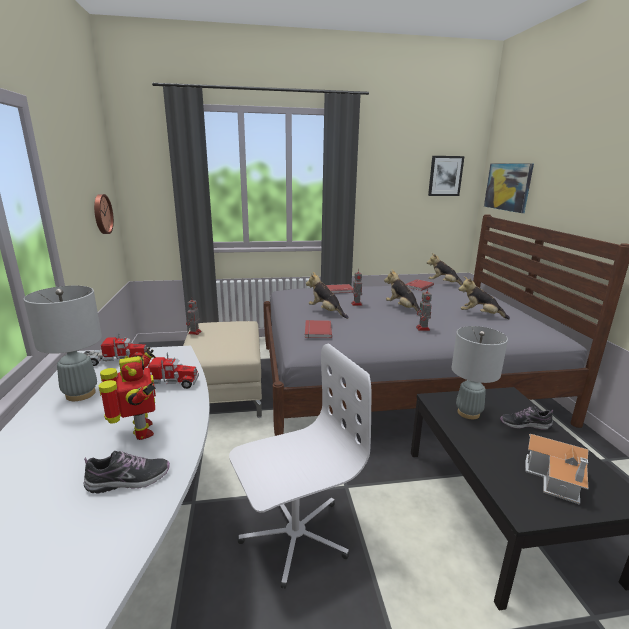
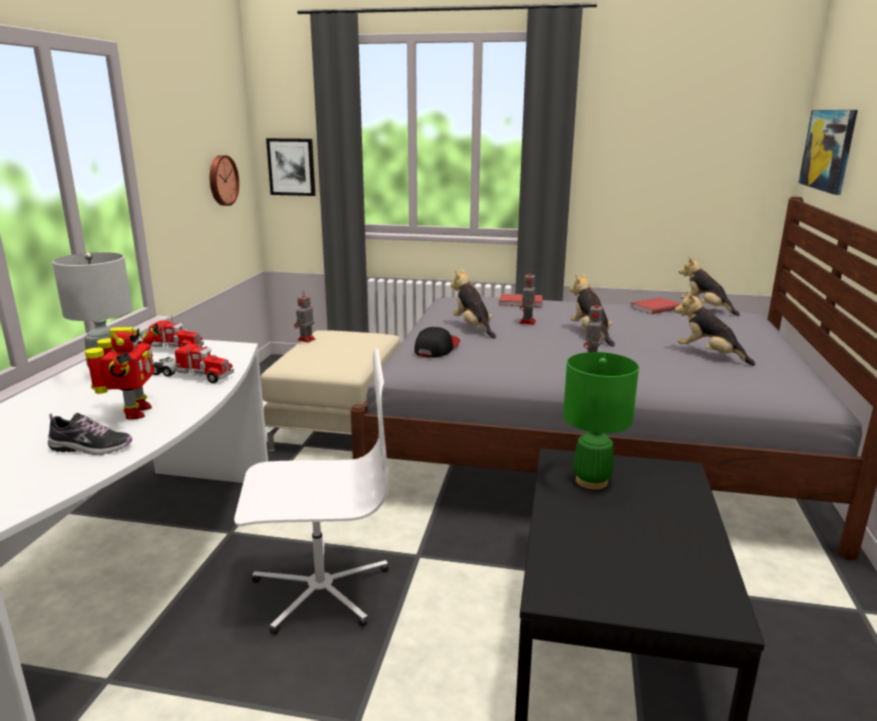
camera: 20 degrees right, 0 degrees up
red book [305,320,332,338] -> cap [414,327,460,358]
picture [428,156,465,196] -> picture moved to [266,138,315,196]
grey table lamp [451,326,508,419] -> green table lamp [563,352,639,489]
shoe [500,406,553,430] -> none
toy house [525,434,589,505] -> none

